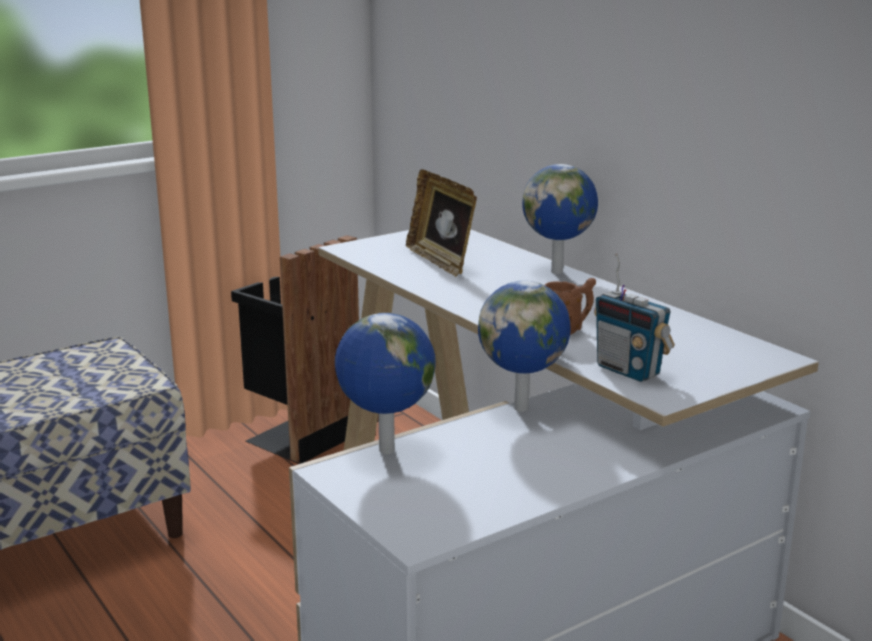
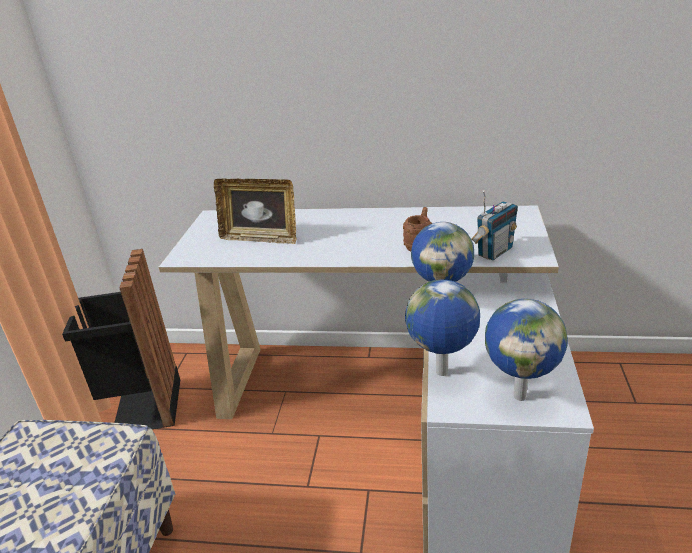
camera: 45 degrees left, 10 degrees up
globe [522,164,598,274] -> globe moved to [485,299,568,401]
radio [594,253,675,382] -> radio turned 45 degrees counterclockwise [471,190,518,260]

